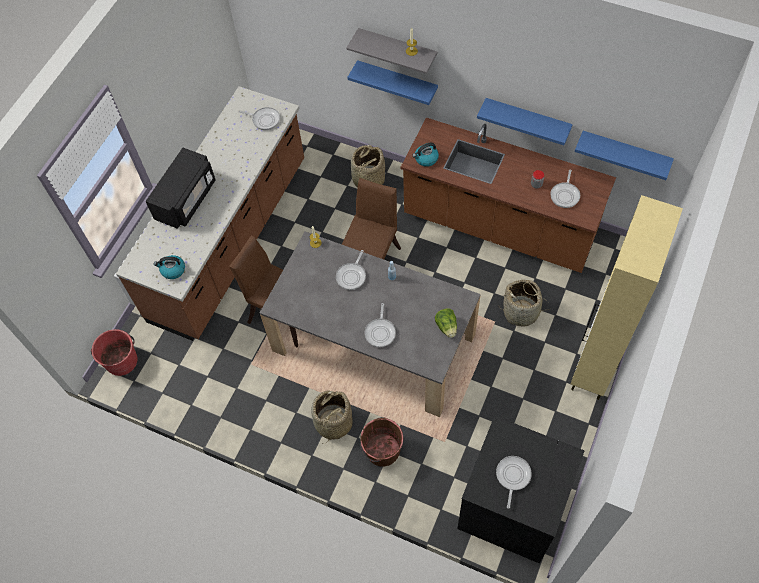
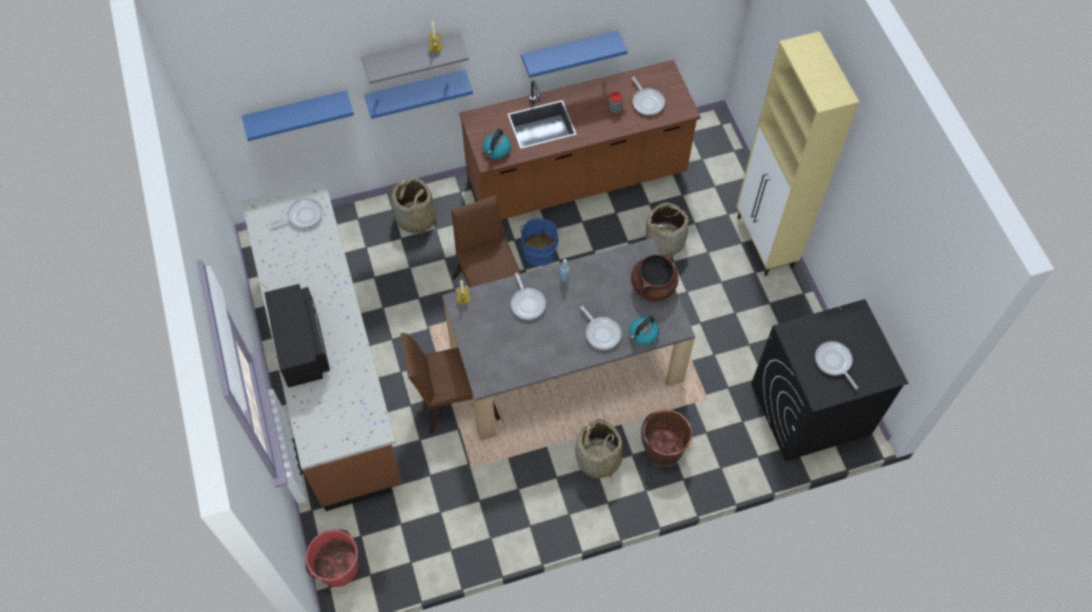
camera: 45 degrees left, 0 degrees up
kettle [153,255,185,279] -> kettle moved to [629,316,659,345]
lettuce [435,308,457,338] -> brown cooking pot [631,253,678,301]
blue shelf [575,131,674,180] -> blue shelf moved to [242,90,354,141]
none -> blue bucket [519,218,561,266]

